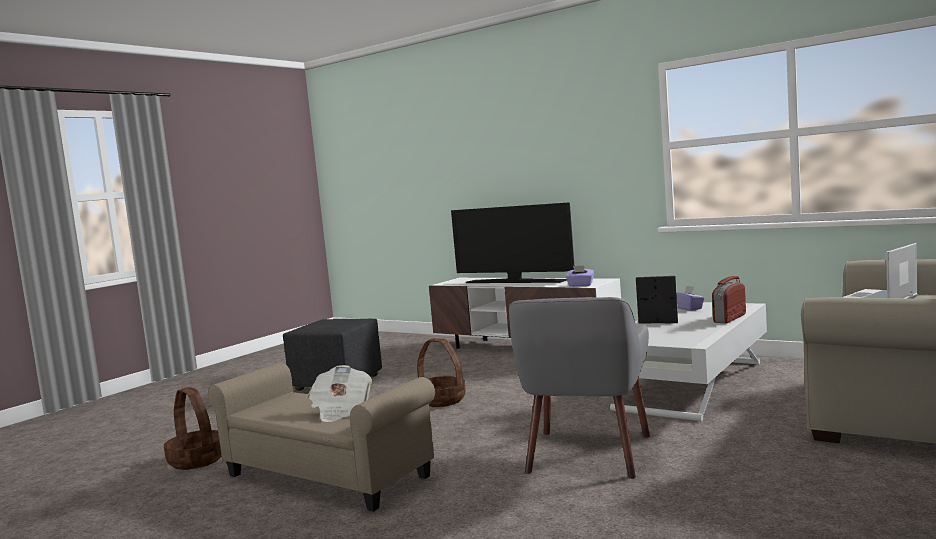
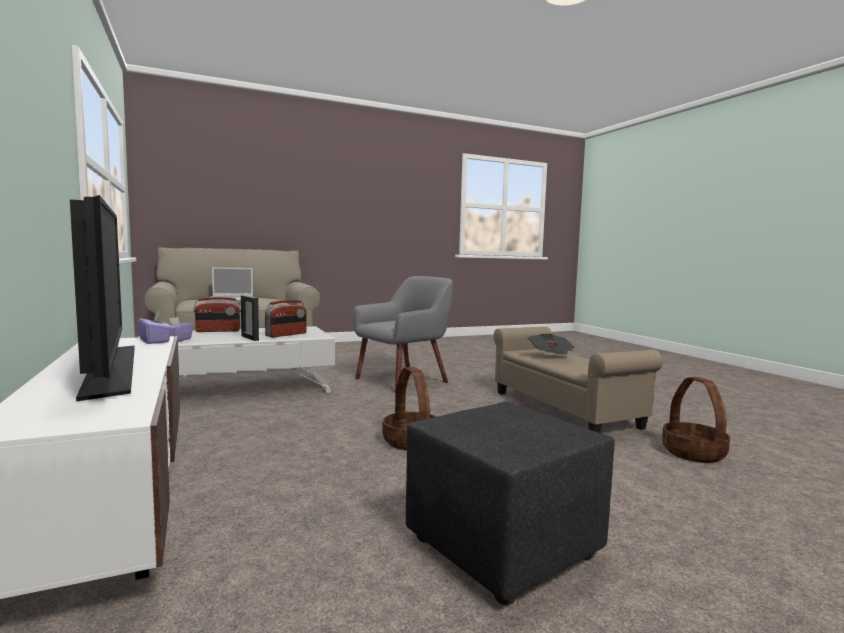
camera: 150 degrees left, 0 degrees up
none -> radio [265,300,307,337]

